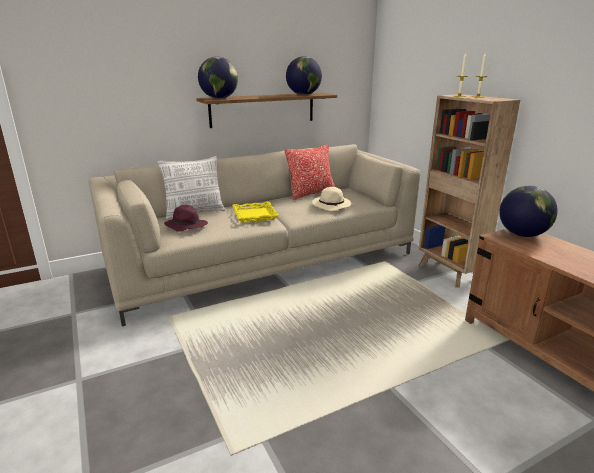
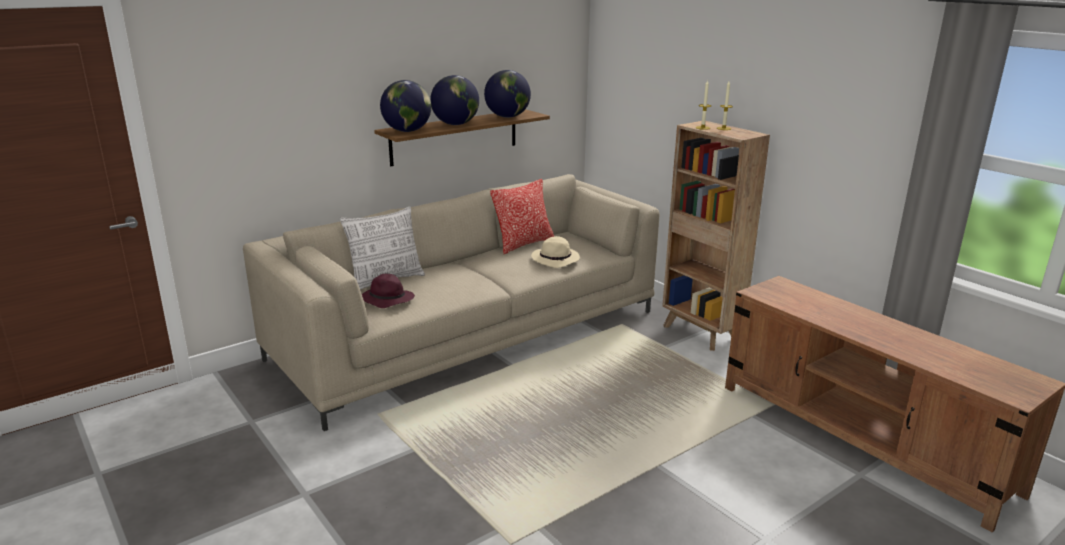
camera: 10 degrees left, 0 degrees up
yellow tray [232,201,279,223] -> none
globe [499,186,558,237] -> globe moved to [430,75,479,125]

